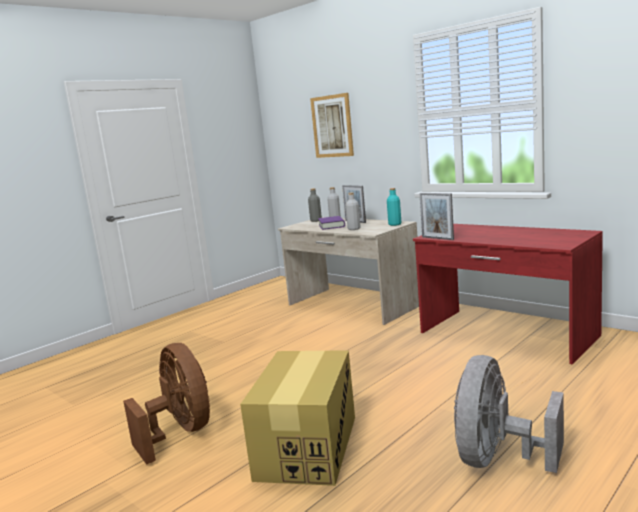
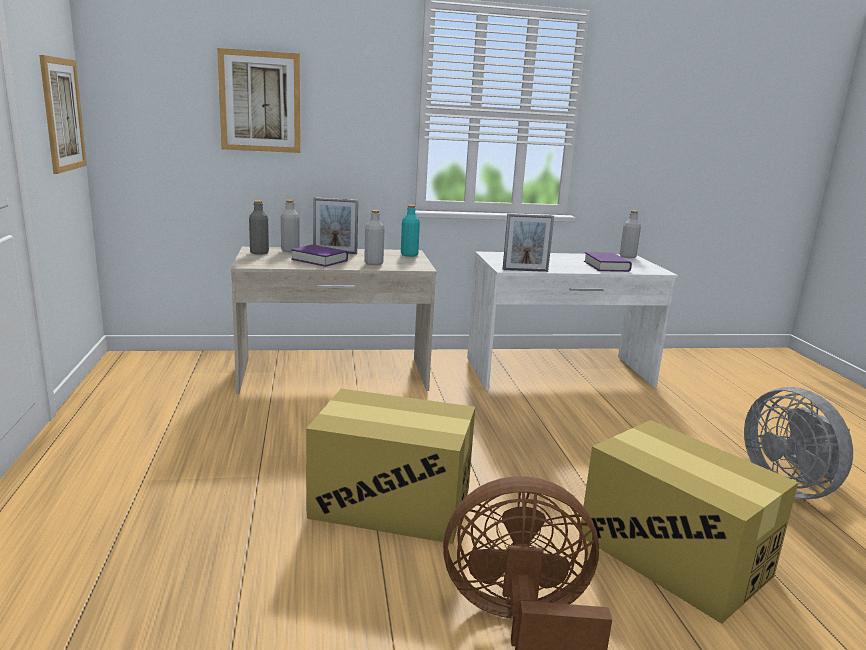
camera: 55 degrees left, 5 degrees up
red desk [413,224,603,364] -> white desk [467,251,678,390]
none -> picture [39,55,87,174]
none -> cardboard box [306,389,475,544]
none -> purple book [584,252,632,272]
none -> grey bottle [620,210,641,259]

